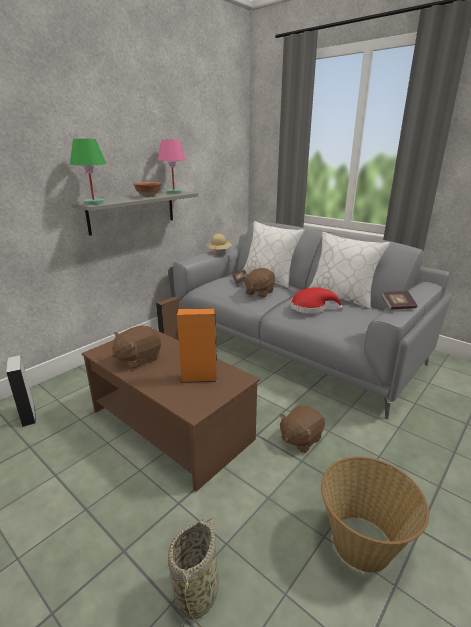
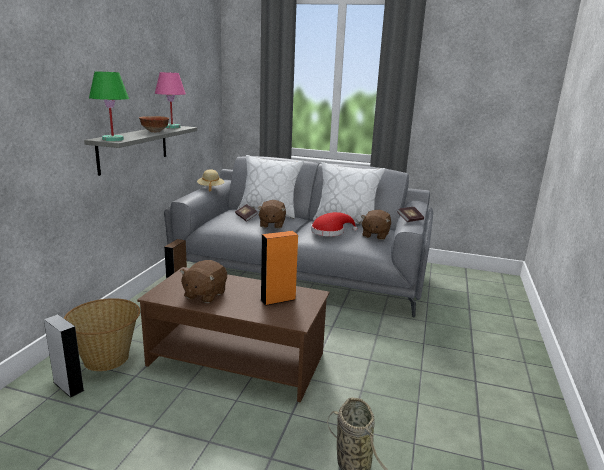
camera: 25 degrees left, 5 degrees down
brown plush toy [279,405,325,453] -> brown plush toy moved to [361,210,391,240]
basket [321,457,429,573] -> basket moved to [64,298,140,371]

